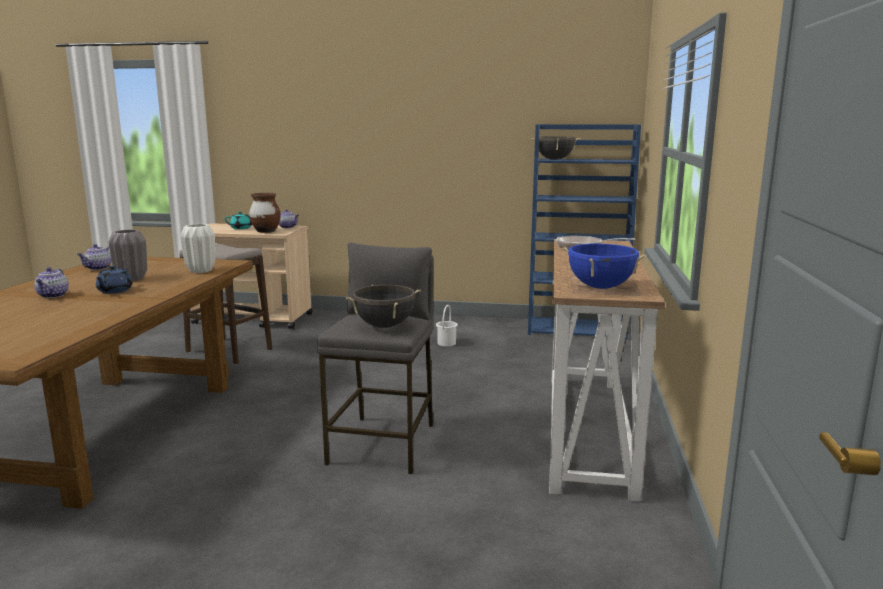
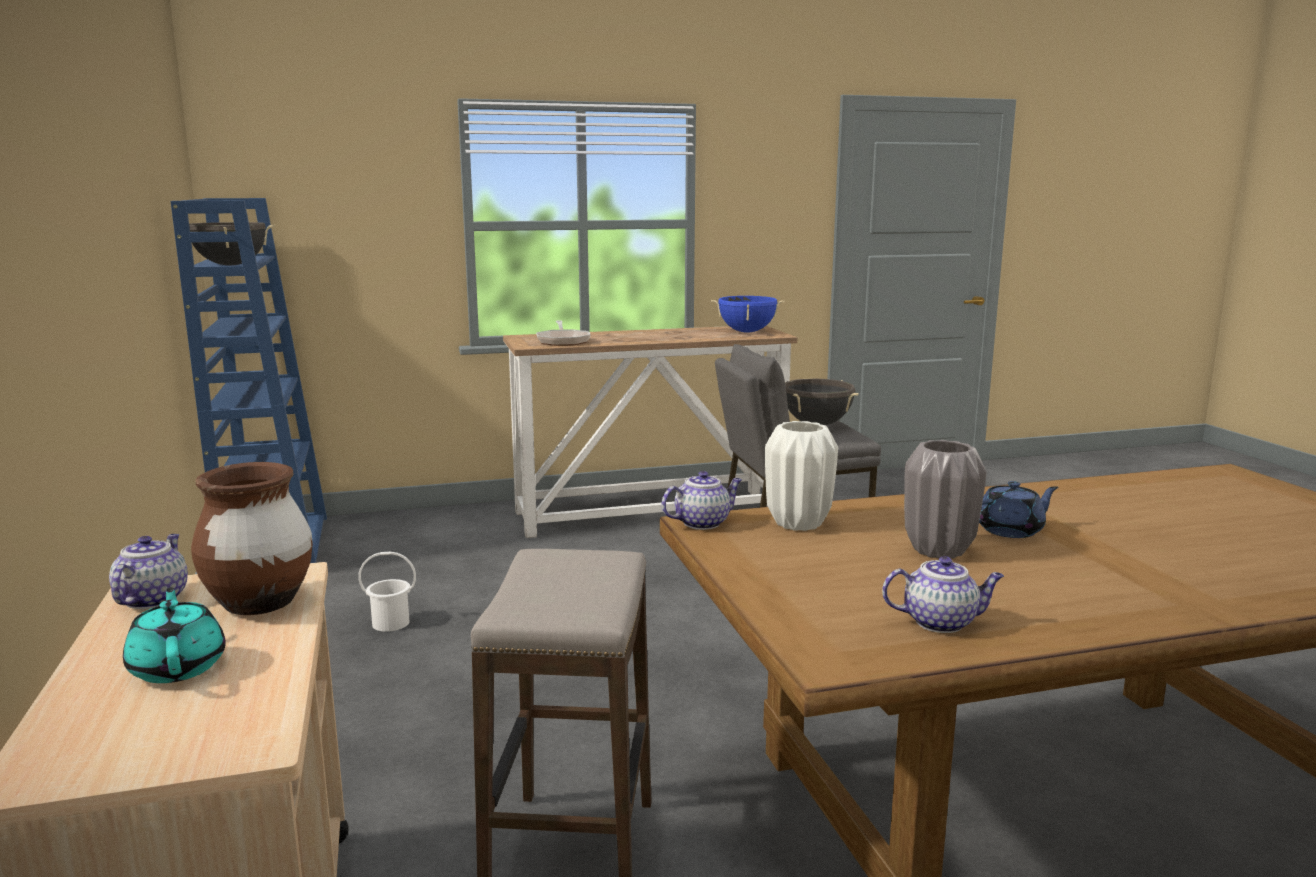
camera: 115 degrees left, 0 degrees up
teapot [34,267,69,298] -> teapot moved to [661,471,742,530]

